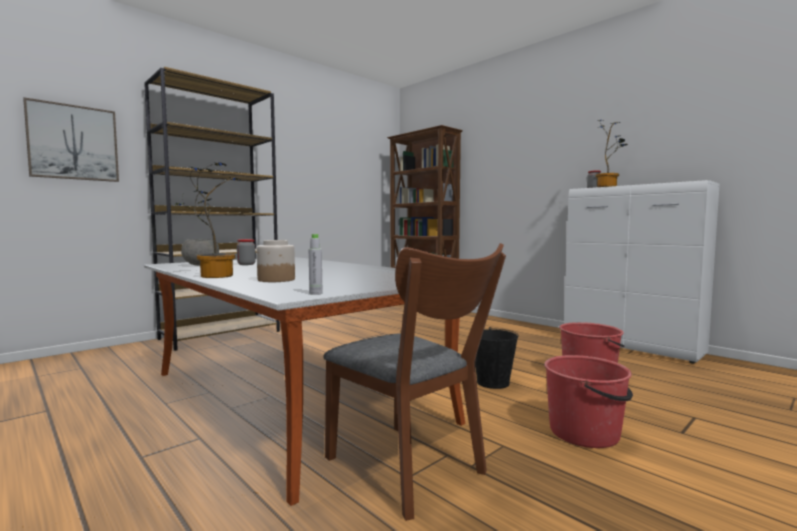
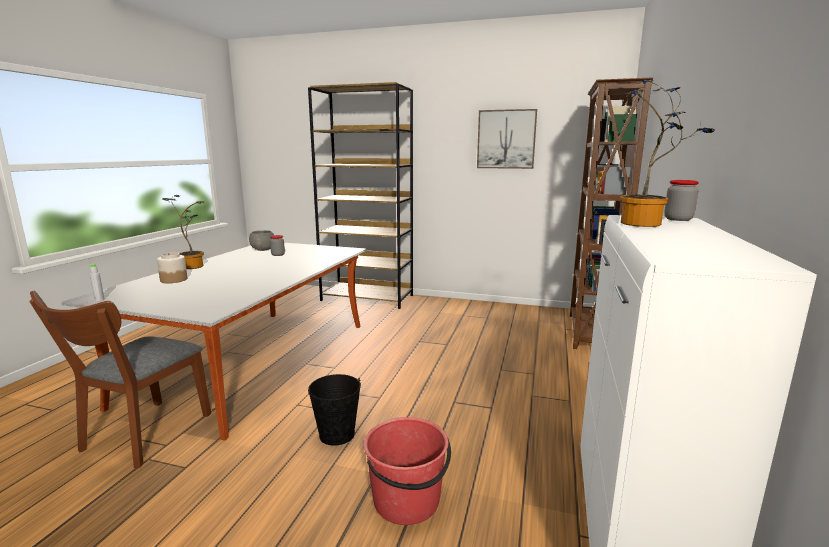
camera: 60 degrees right, 10 degrees up
picture [23,97,119,182] -> picture moved to [477,109,537,169]
red bucket [544,355,633,448] -> none

